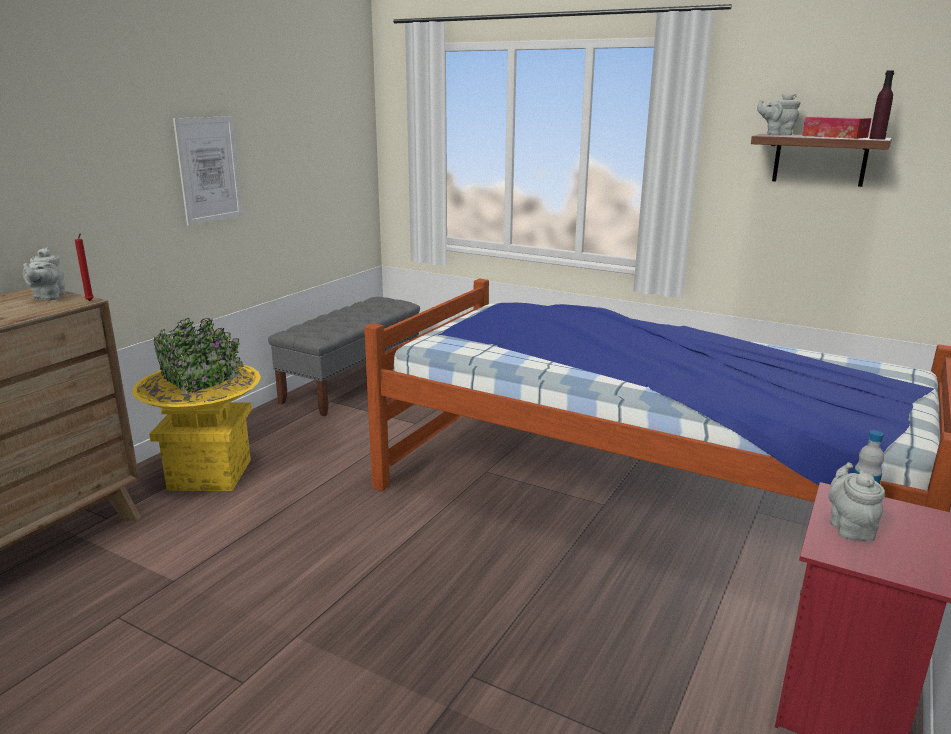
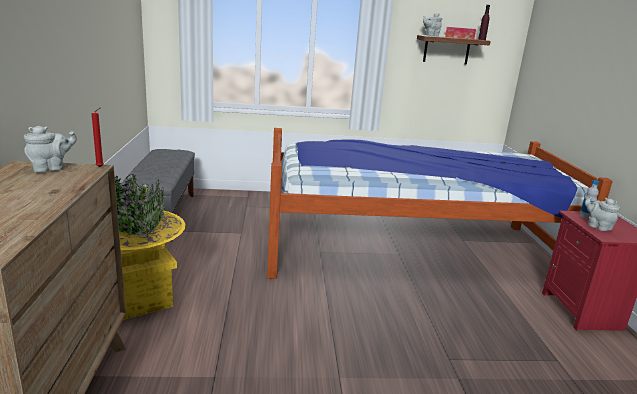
camera: 35 degrees left, 0 degrees up
grey teapot [23,247,66,301] -> grey teapot turned 90 degrees counterclockwise [24,126,77,173]
picture [173,116,243,226] -> none

